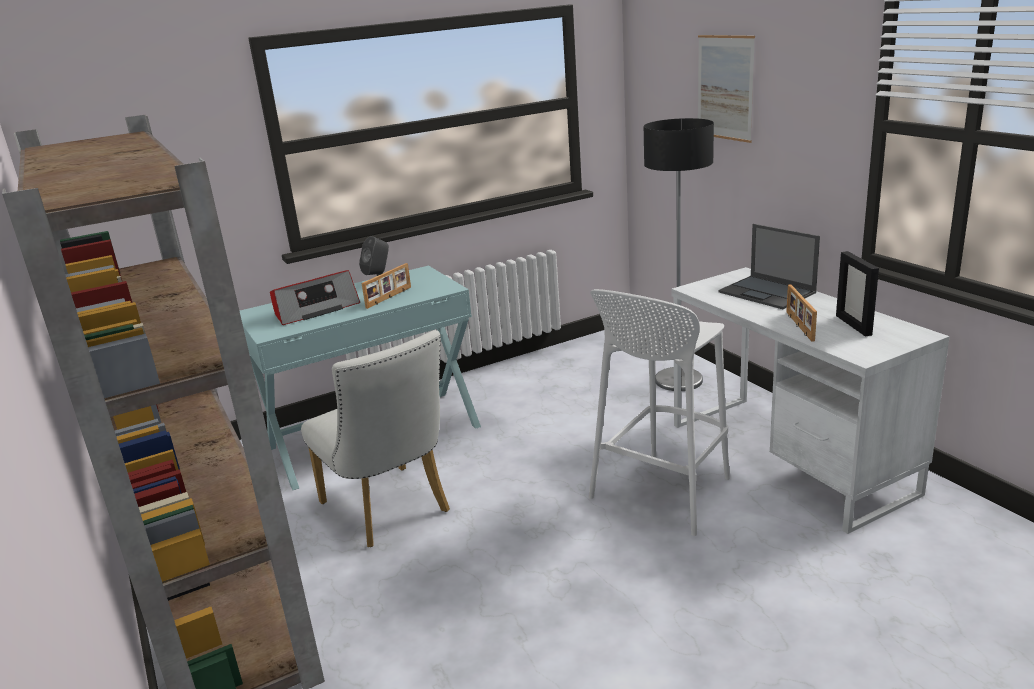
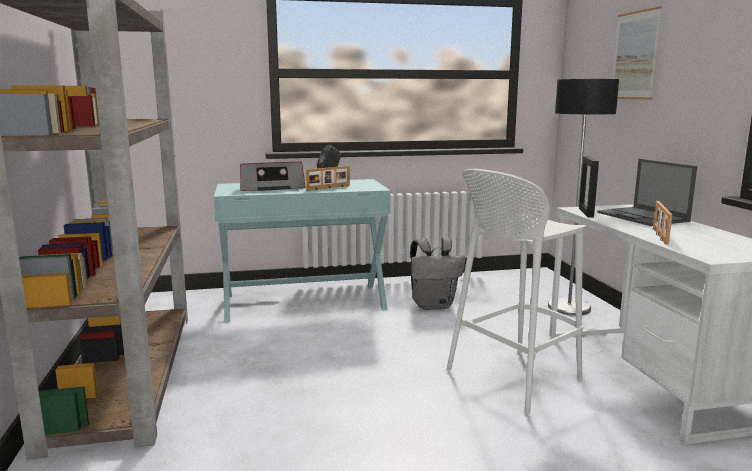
camera: 15 degrees right, 10 degrees down
white chair [301,330,450,547] -> none
picture frame [836,251,879,336] -> picture frame moved to [579,156,599,218]
none -> grey backpack [410,237,466,310]

